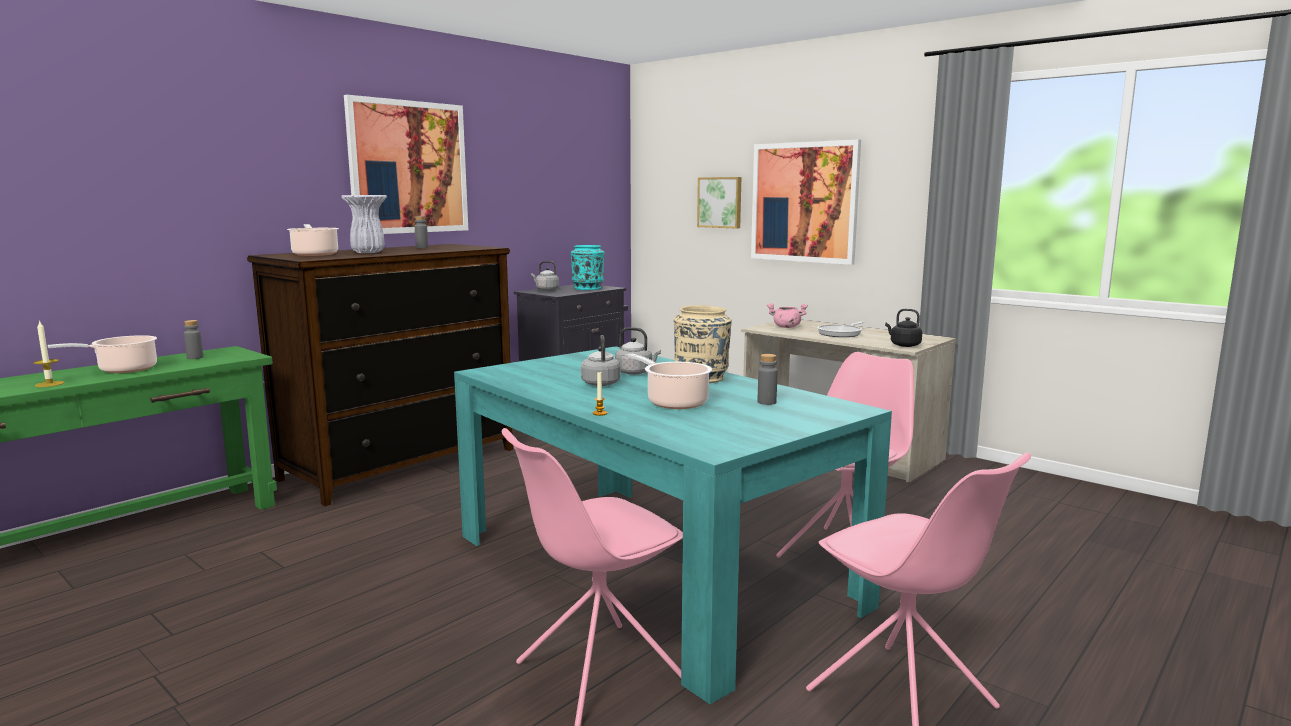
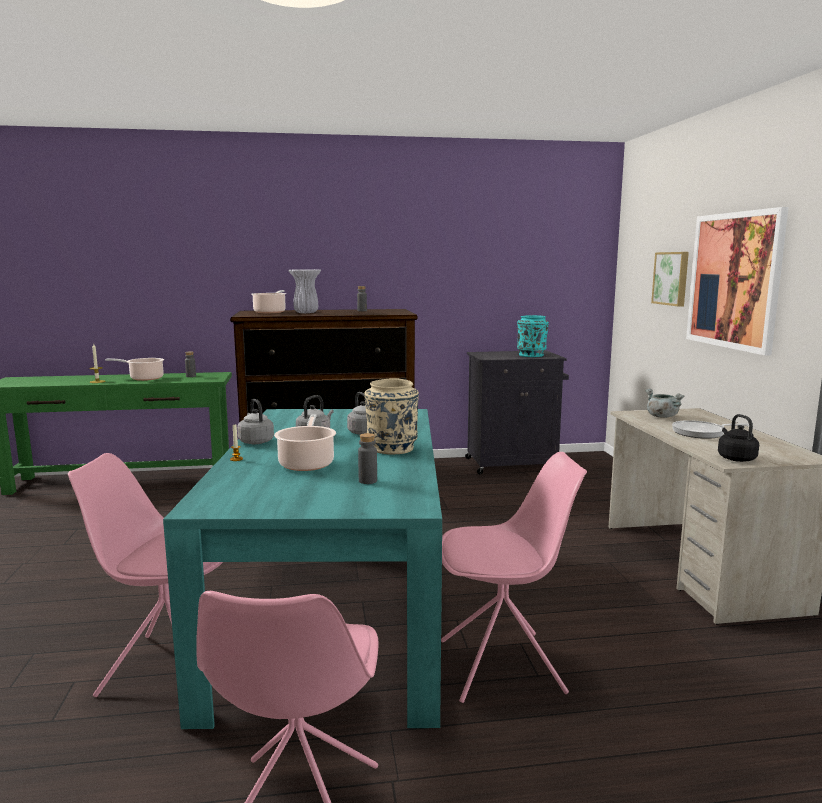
camera: 40 degrees right, 0 degrees up
picture [344,95,468,234] -> none
grey kettle [531,261,559,291] -> grey kettle moved to [237,399,274,444]
pink cooking pot [767,303,808,328] -> grey cooking pot [645,389,684,418]

